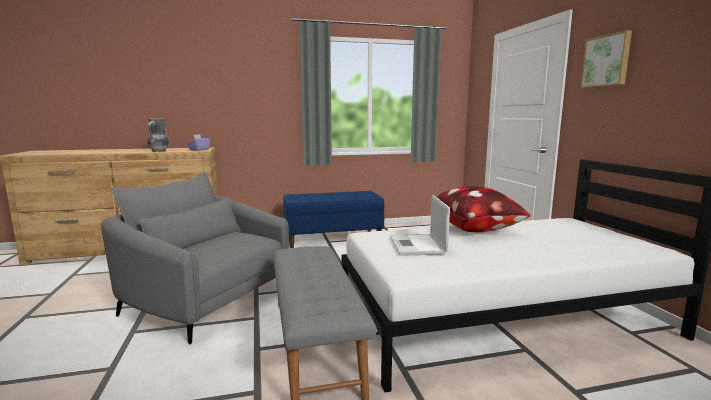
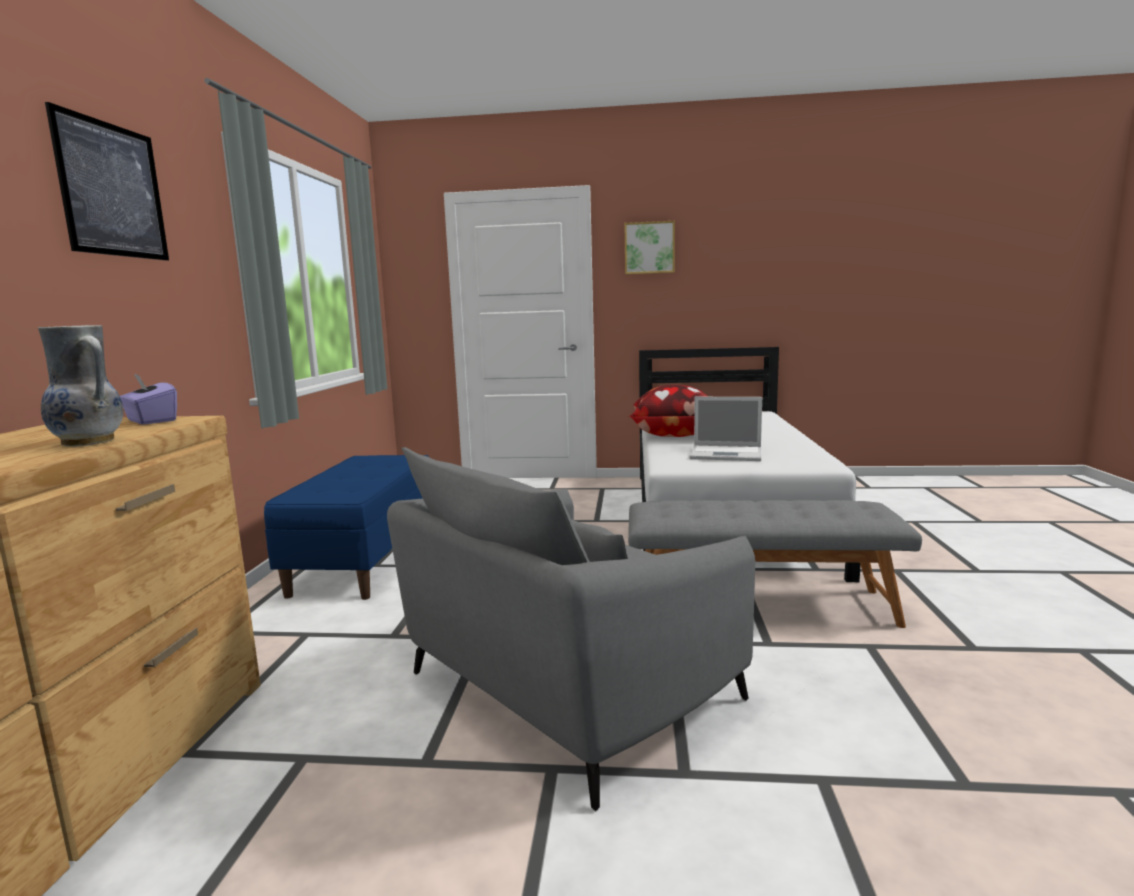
camera: 70 degrees left, 0 degrees up
none -> picture [45,102,169,261]

